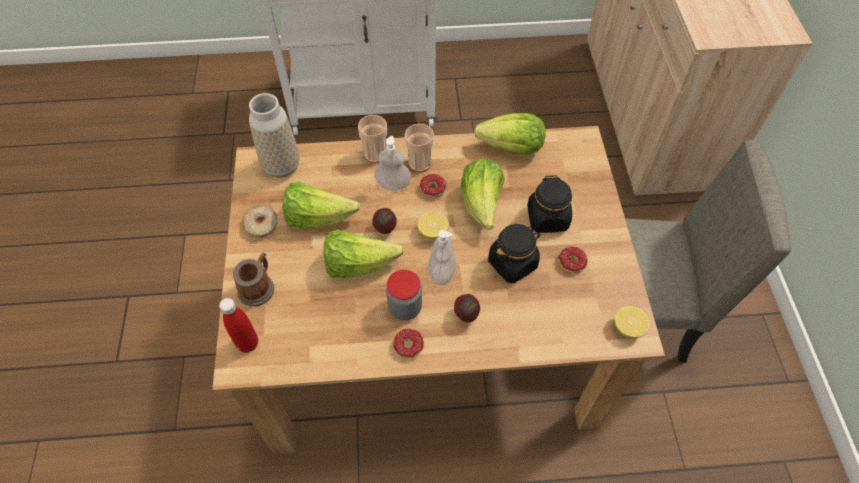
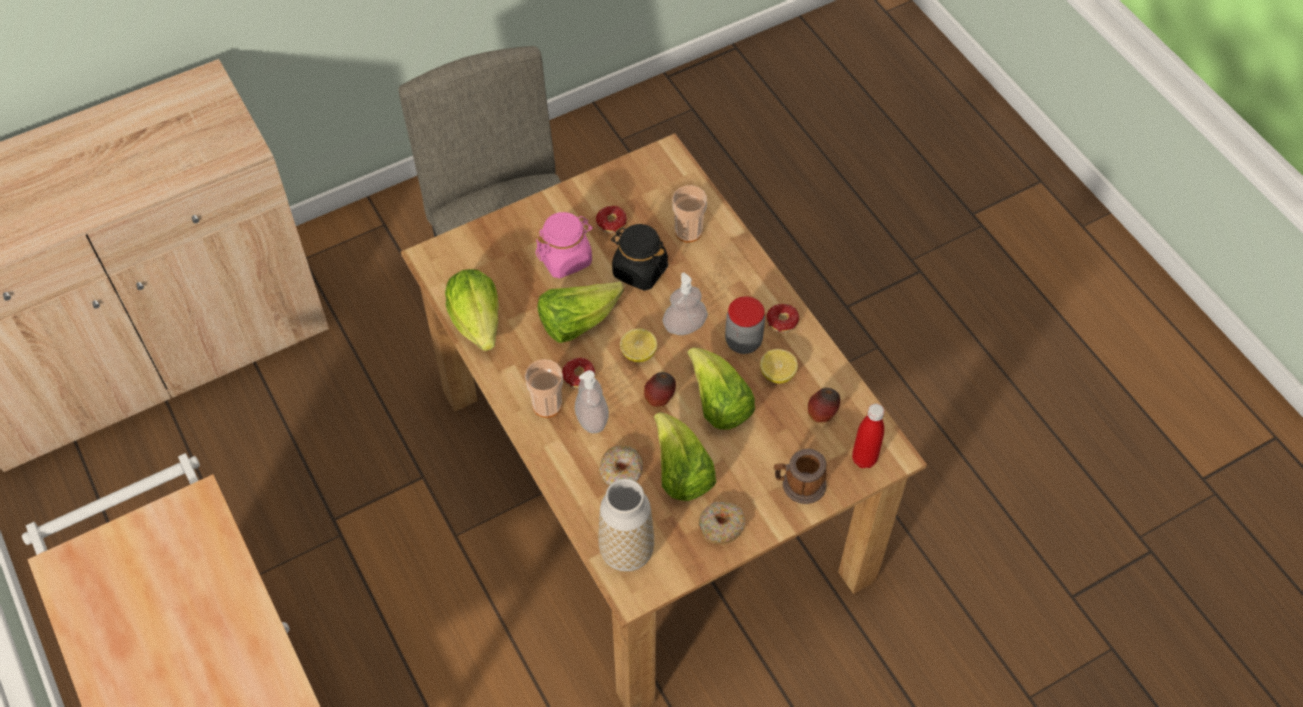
camera: 115 degrees left, 0 degrees up
cup [358,115,387,163] -> cup moved to [672,185,707,242]
apple [454,294,480,322] -> apple moved to [808,388,840,422]
black jar [527,175,572,233] -> pink jar [536,212,593,278]
lemon [614,306,650,338] -> lemon moved to [760,349,798,383]
none -> donut [599,445,643,485]

